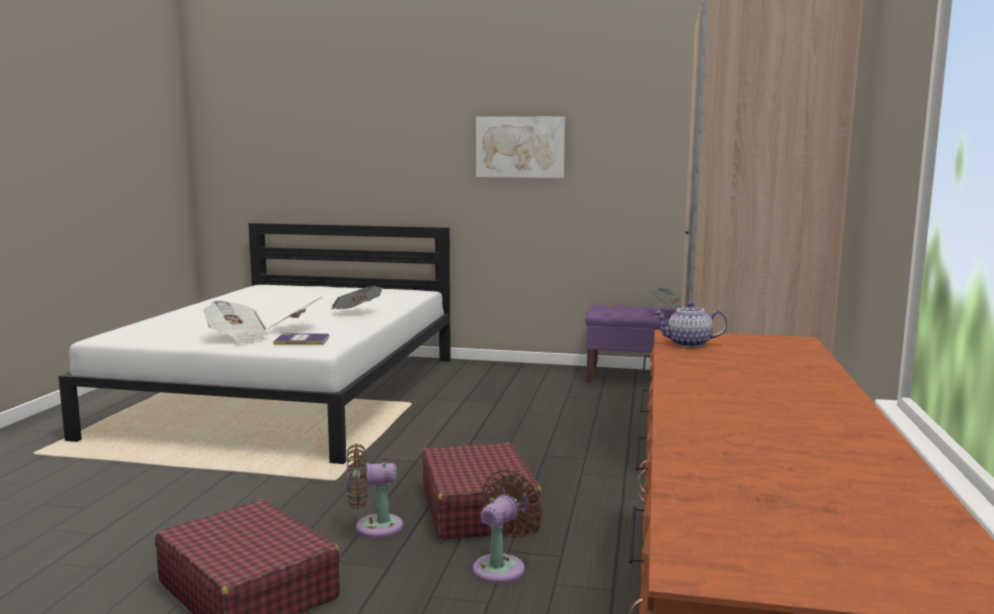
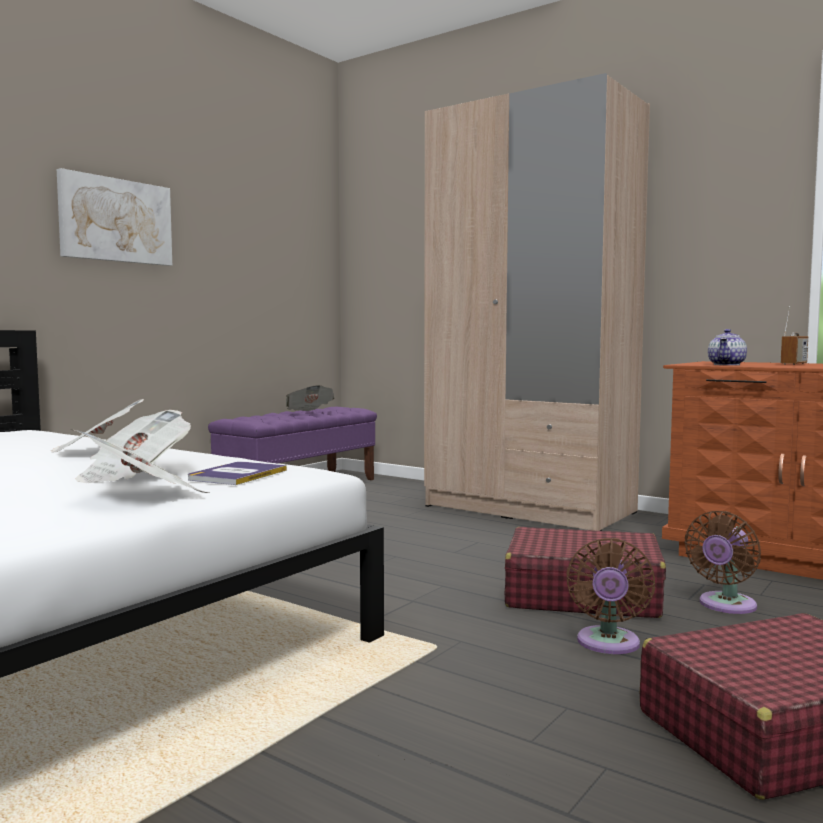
camera: 65 degrees left, 5 degrees down
brown fan [473,469,543,584] -> brown fan turned 105 degrees counterclockwise [684,511,761,614]
none -> radio [781,306,808,365]

